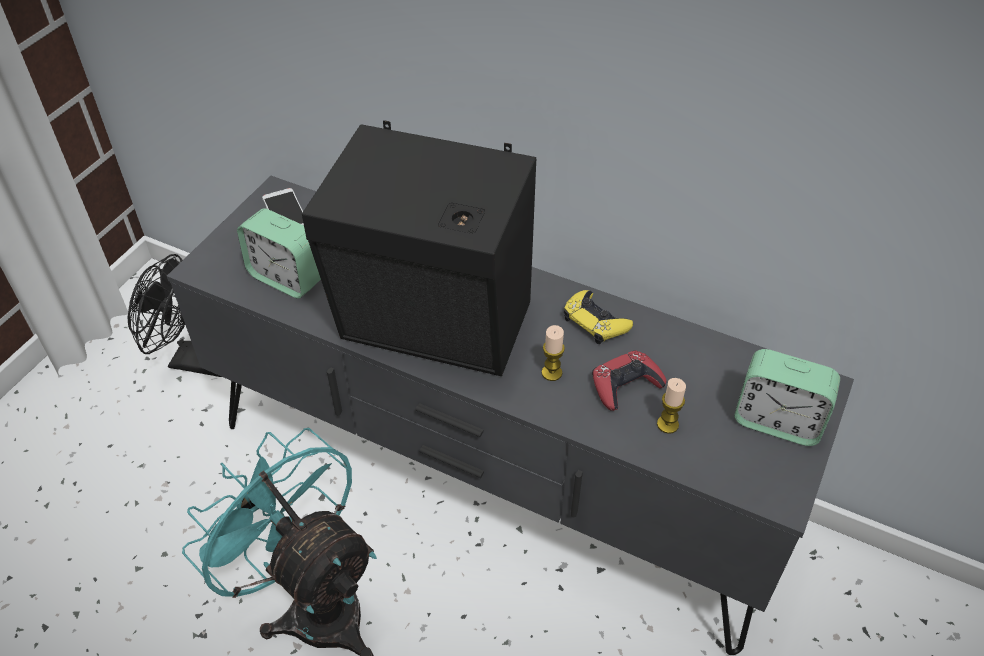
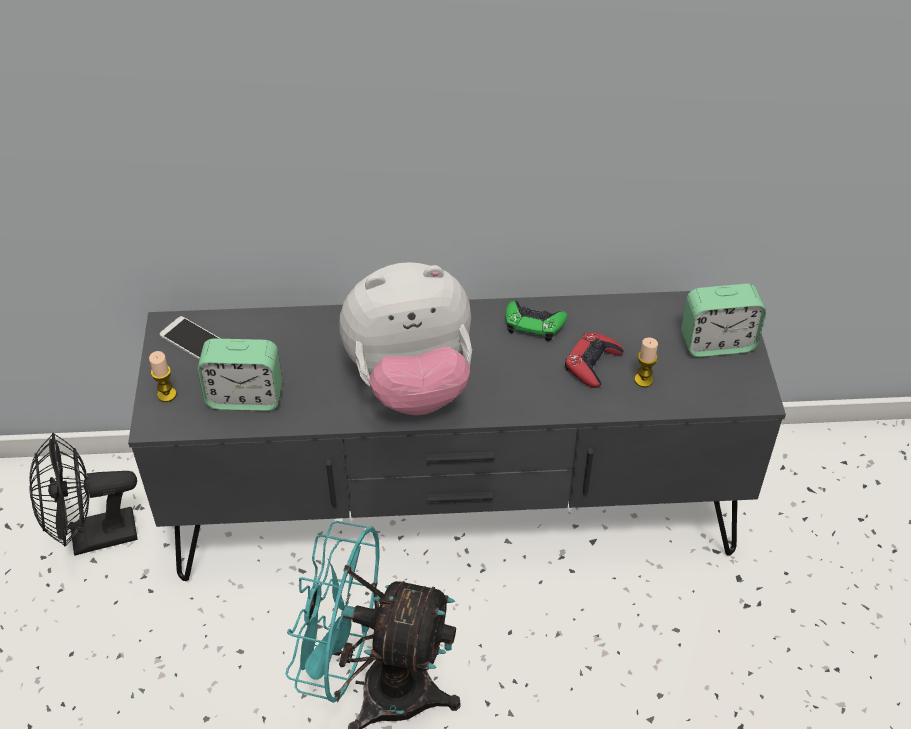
camera: 30 degrees left, 0 degrees up
black speaker [302,120,536,376] -> plush toy [339,262,472,415]
candle [542,325,565,381] -> candle moved to [149,351,177,402]
yellow game controller [564,290,633,344] -> green game controller [506,301,567,342]

